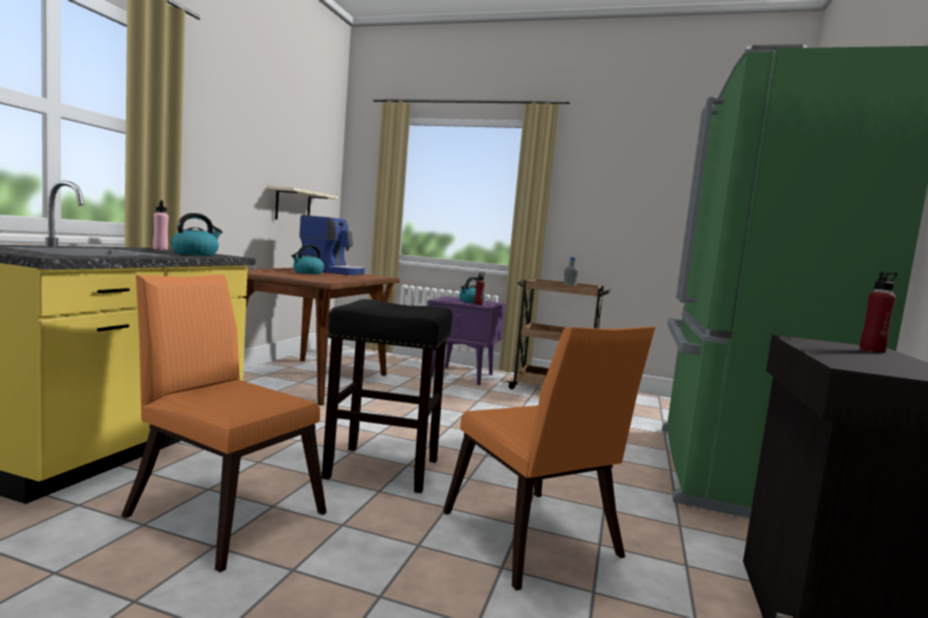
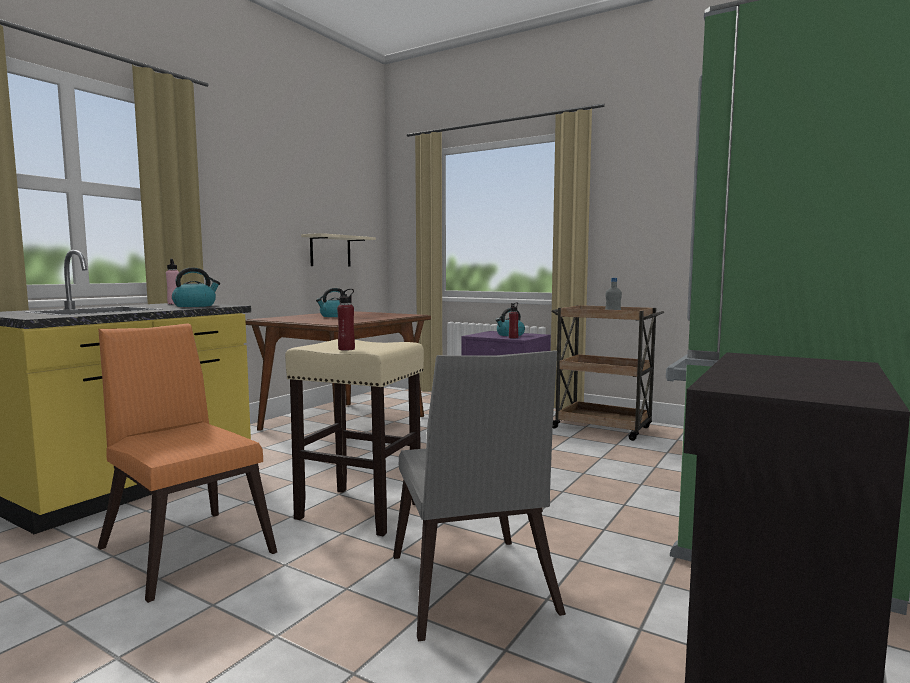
camera: 15 degrees right, 0 degrees up
coffee machine [300,215,365,275] -> none
black stool [322,299,453,493] -> beige stool [285,339,424,536]
orange chair [443,327,655,591] -> grey chair [393,350,566,641]
red bottle [859,271,897,353] -> red bottle moved to [337,289,355,351]

